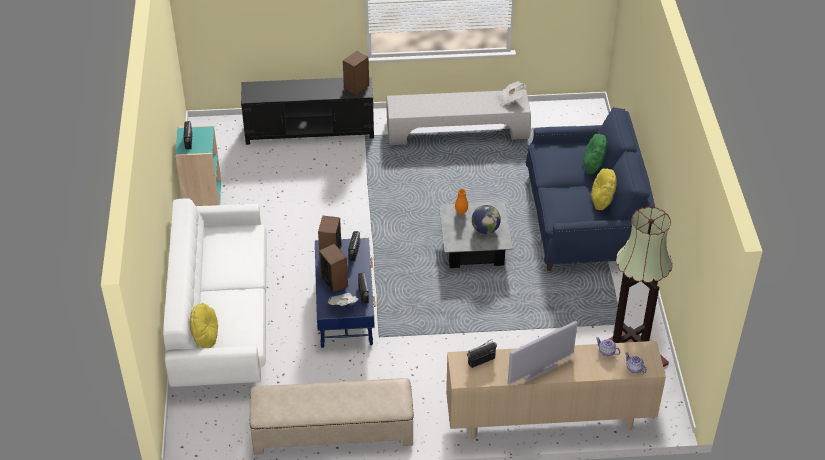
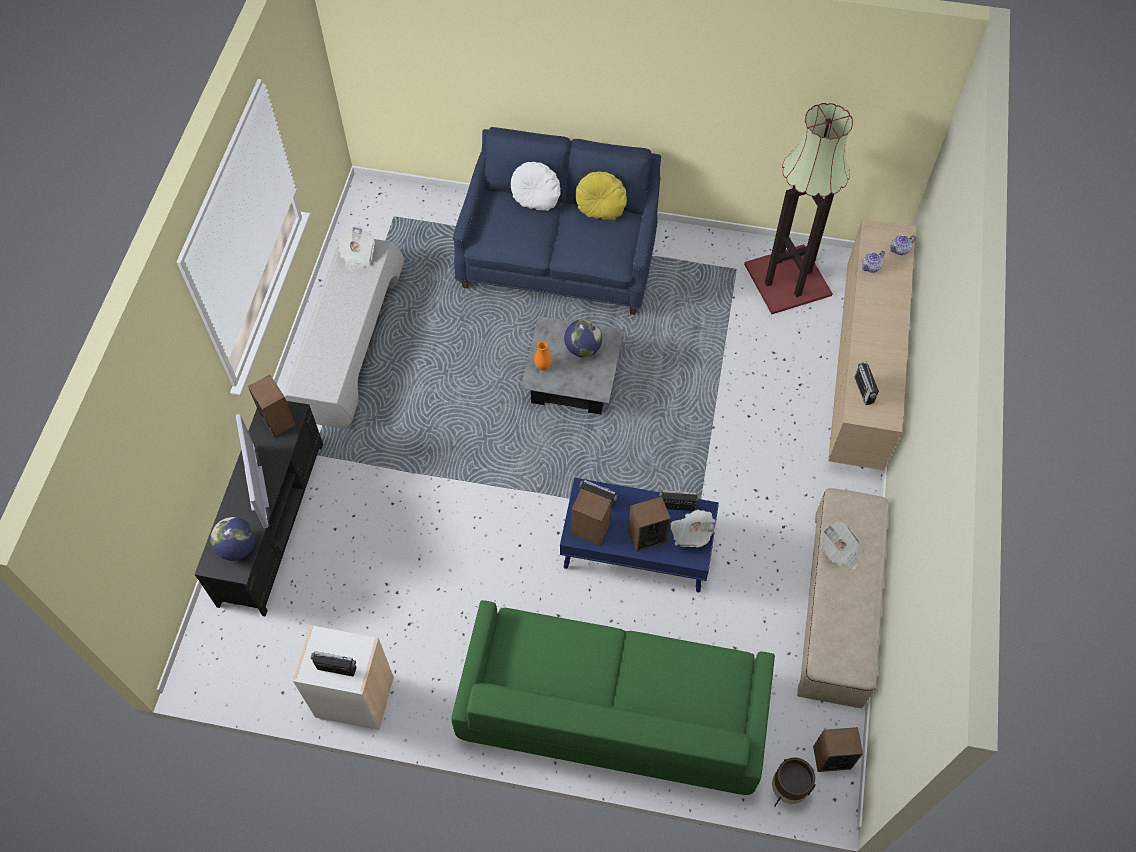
camera: 75 degrees left, 15 degrees up
white sofa [163,198,267,387] -> green sofa [451,600,775,795]
turquoise bookcase [175,125,221,206] -> white bookcase [293,625,394,730]
yellow pillow [190,303,218,348] -> none
television [508,321,577,385] -> television moved to [236,414,269,528]
green pillow [583,134,607,174] -> white pillow [511,162,561,211]
none -> globe [210,517,255,561]
none -> brown planter [772,758,816,806]
none -> speaker [813,727,863,772]
none -> newspaper [822,522,862,569]

